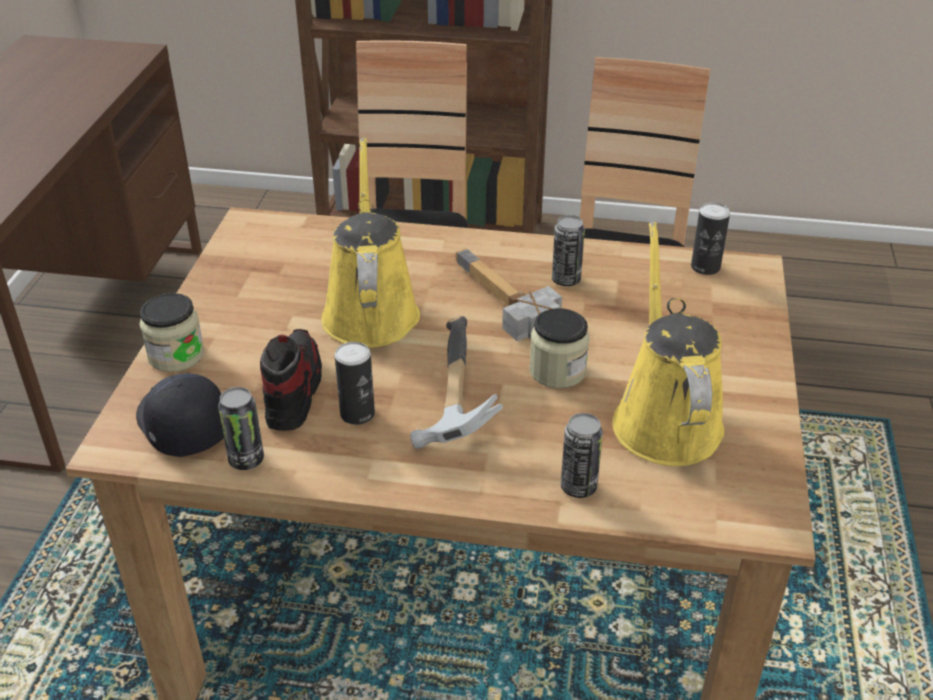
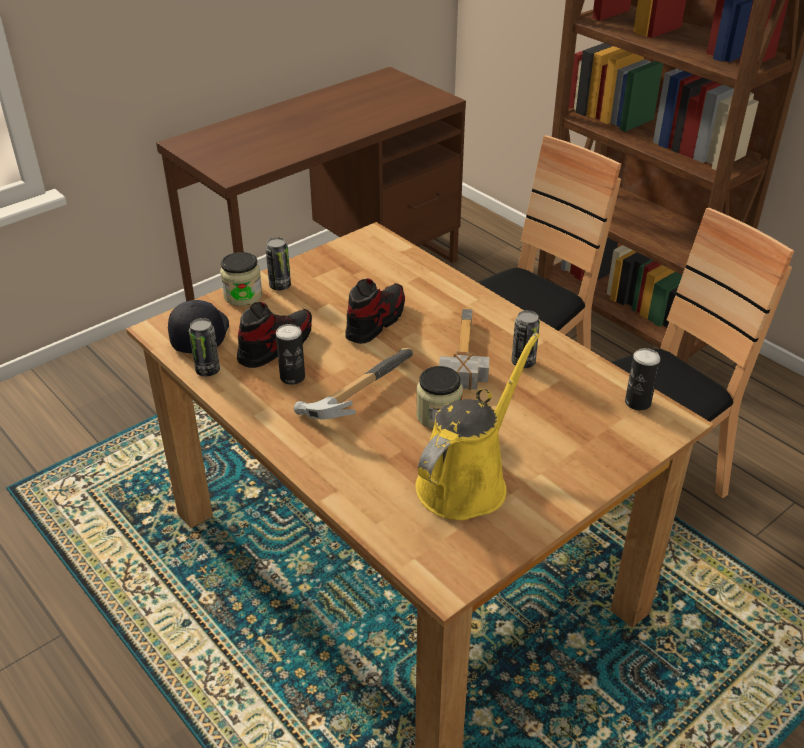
camera: 40 degrees right, 0 degrees up
yellow watering can [321,138,420,348] -> shoe [345,278,405,344]
can [561,413,603,498] -> can moved to [265,237,291,290]

